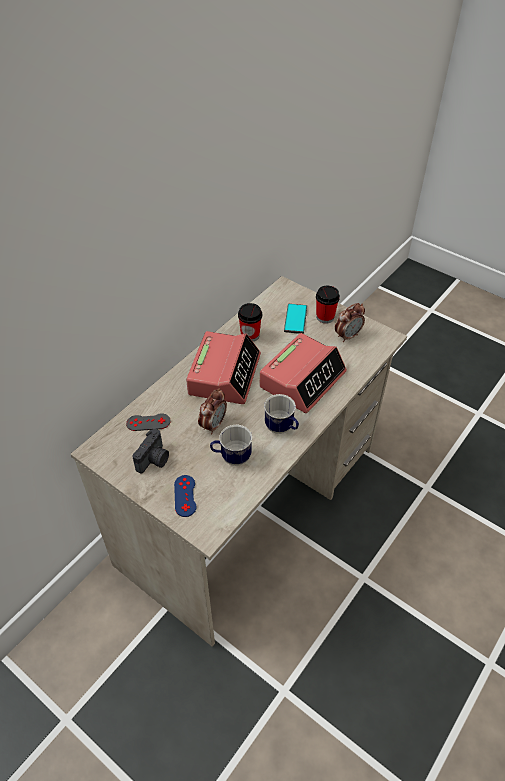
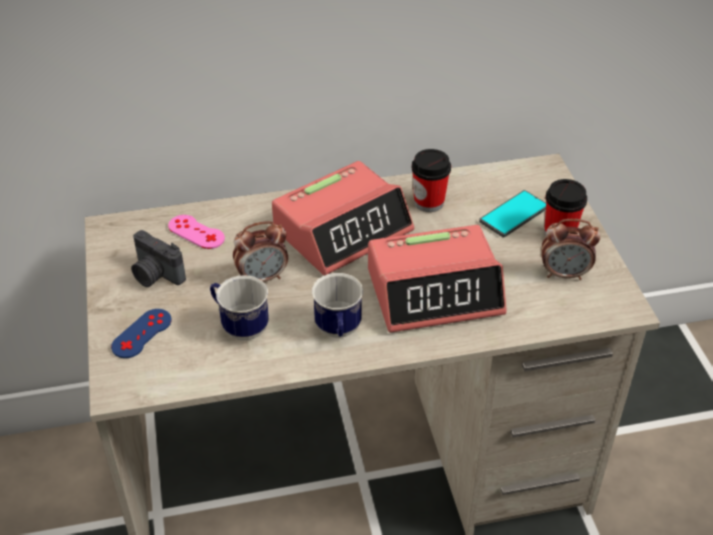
camera: 40 degrees right, 5 degrees down
grey game controller [126,413,171,431] -> pink game controller [168,215,225,249]
camera [132,429,169,474] -> camera turned 60 degrees clockwise [131,230,186,287]

